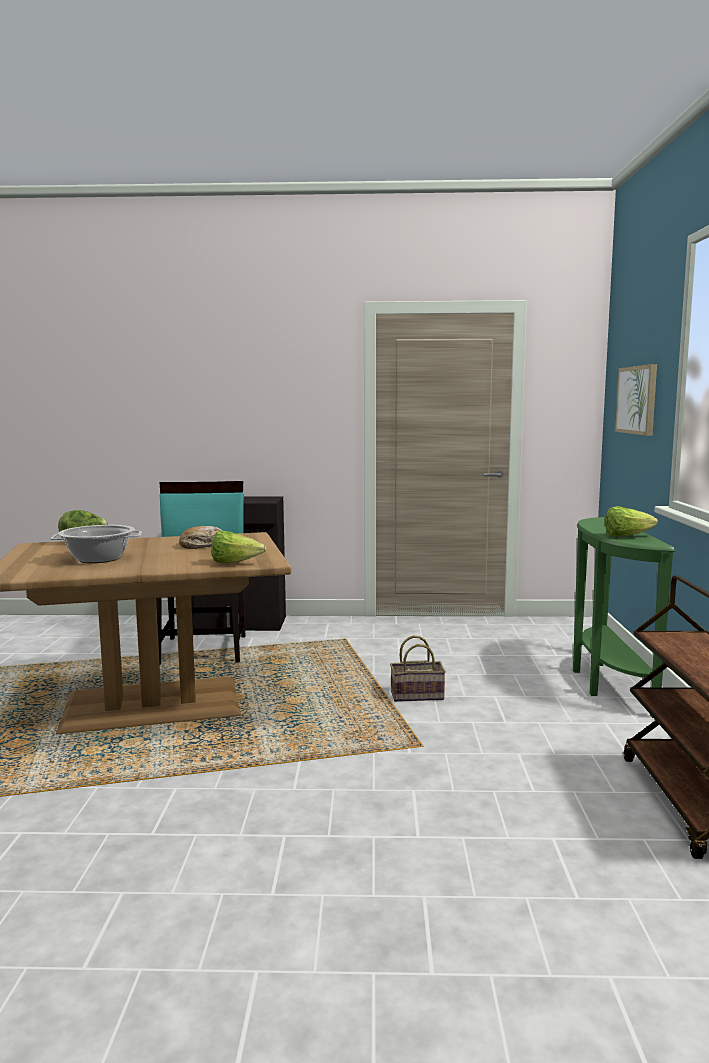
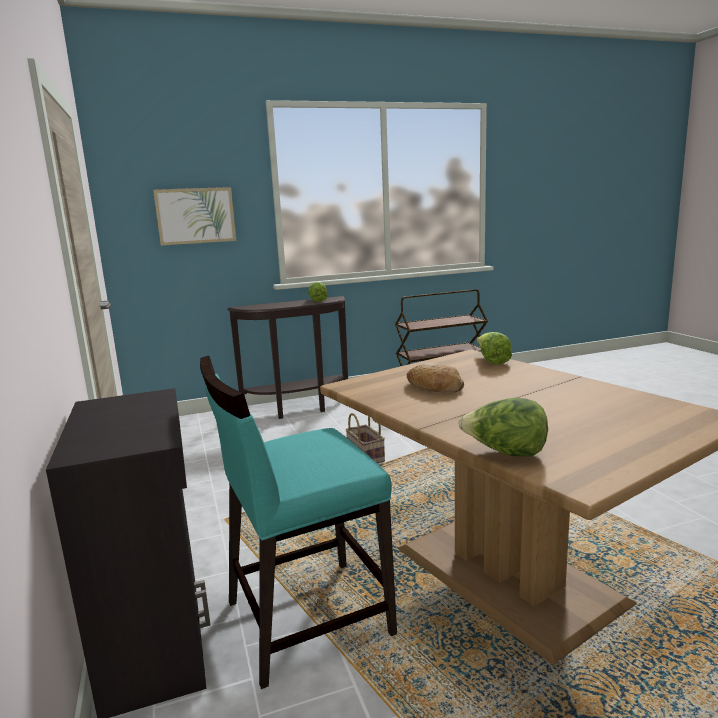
camera: 110 degrees left, 5 degrees up
cooking pot [50,525,142,563] -> none
green console table [573,517,675,718] -> brown console table [227,296,348,419]

